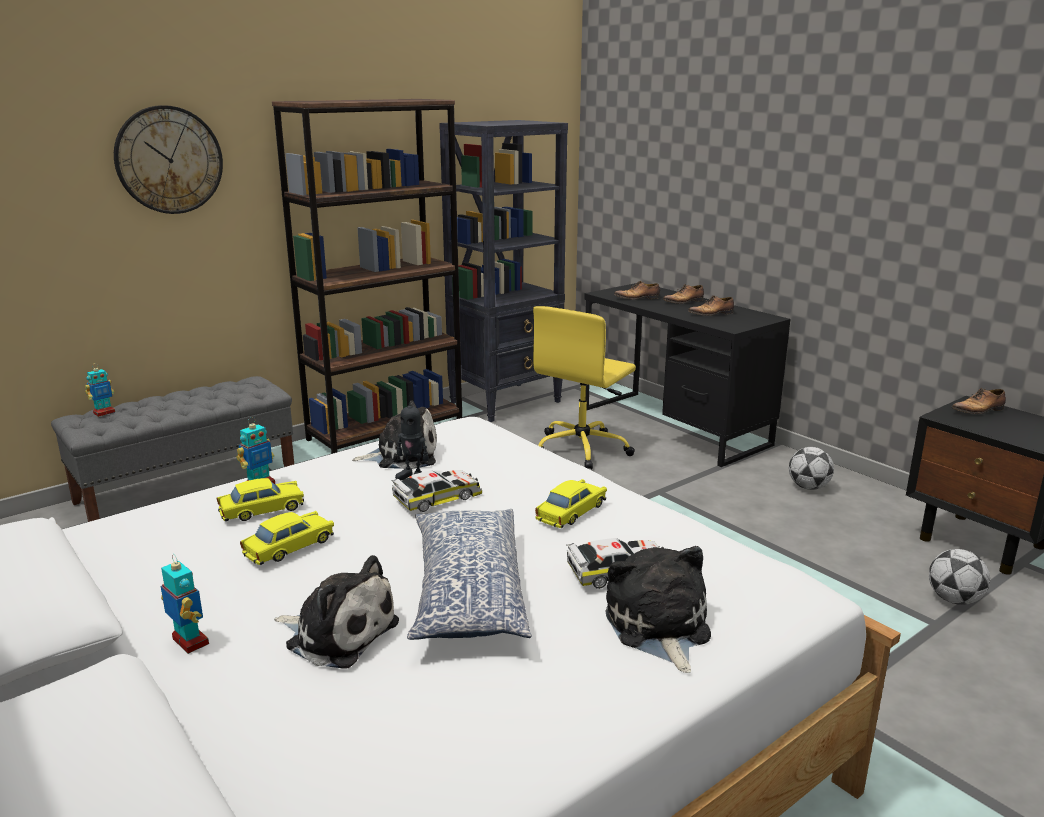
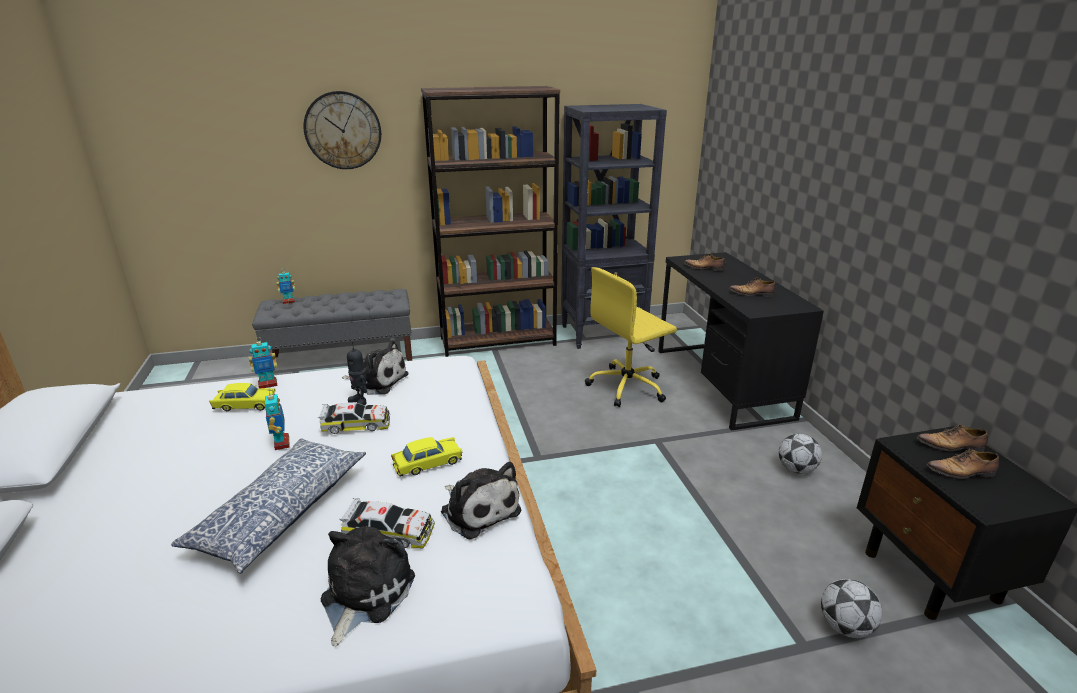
camera: 25 degrees right, 5 degrees up
toy robot [161,554,209,654] -> toy robot moved to [265,390,290,450]
yellow toy car [240,511,334,565] -> none
plush toy [274,555,399,669] -> plush toy moved to [441,462,521,540]
shoe [663,284,704,303] -> shoe moved to [927,448,999,479]

